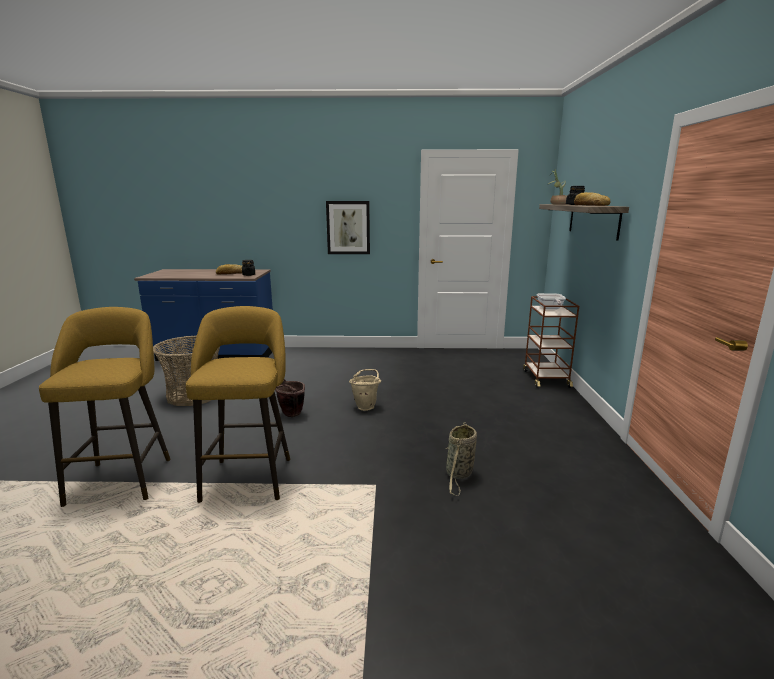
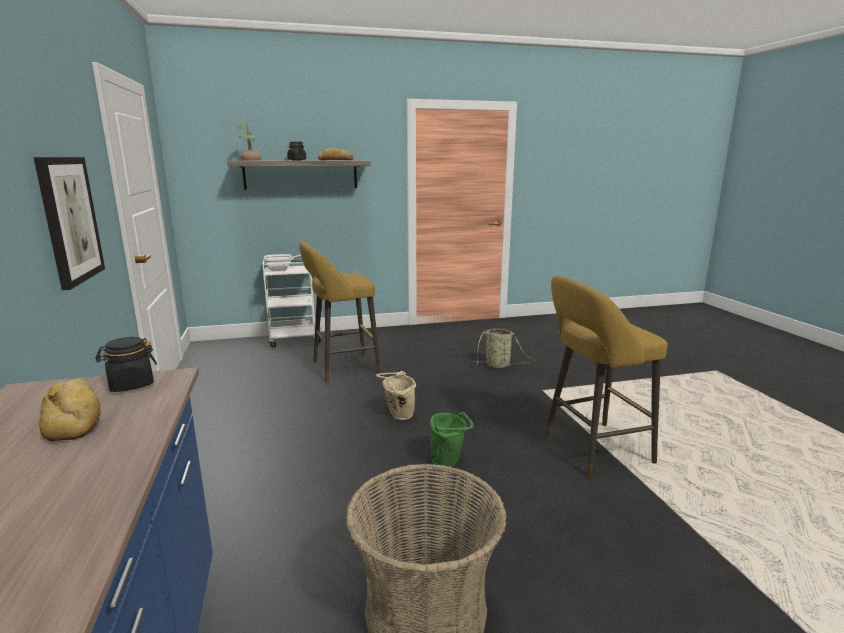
camera: 105 degrees left, 0 degrees up
yellow stool [39,307,171,507] -> yellow stool moved to [299,241,381,382]
brown bucket [275,379,305,417] -> green bucket [430,412,473,467]
brown cart [523,296,579,388] -> white cart [262,256,321,347]

